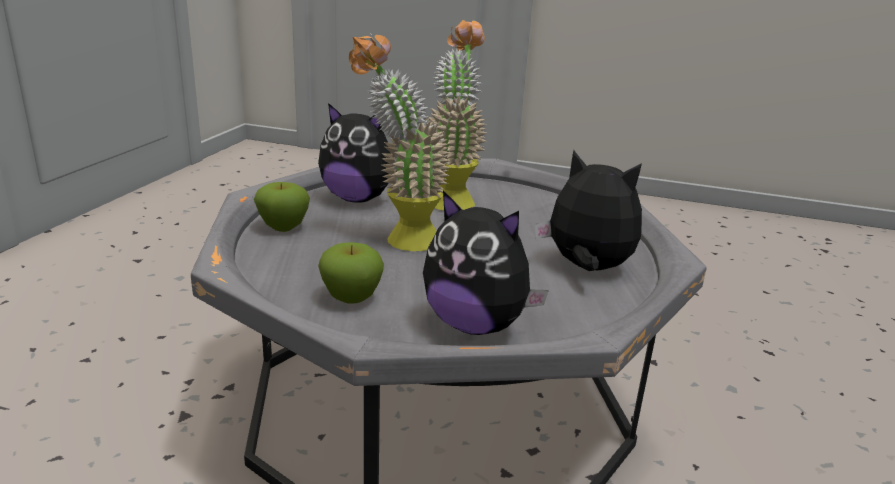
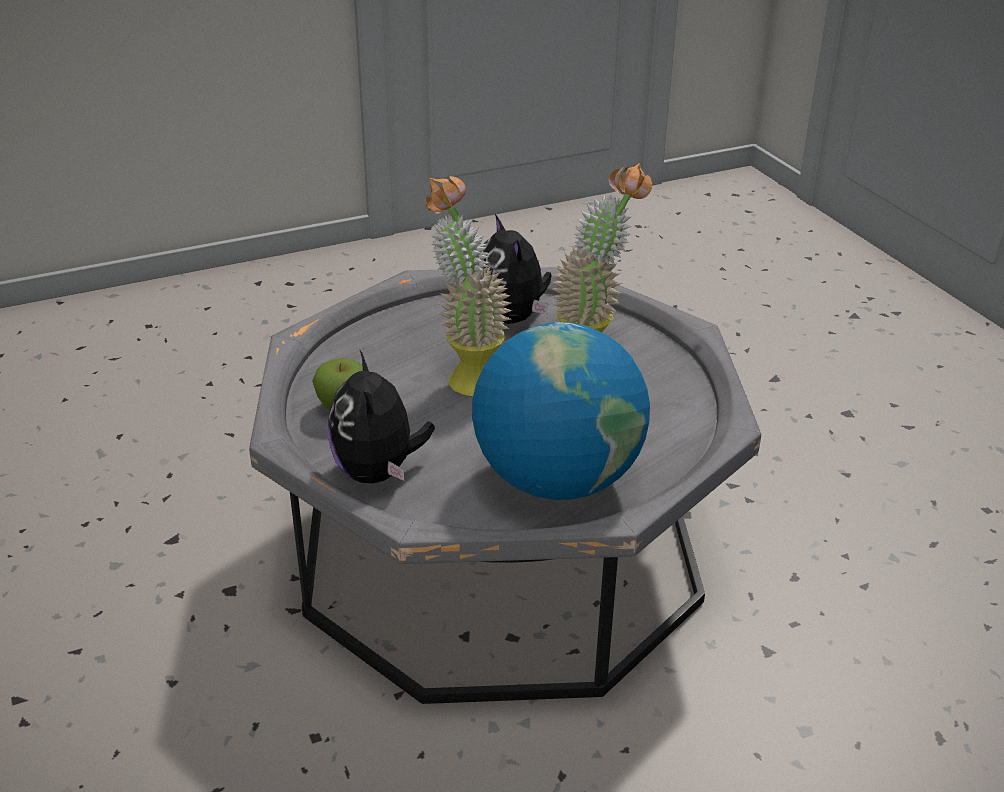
camera: 50 degrees right, 10 degrees up
apple [254,182,310,232] -> none
plush toy [535,150,642,271] -> globe [472,322,650,500]

